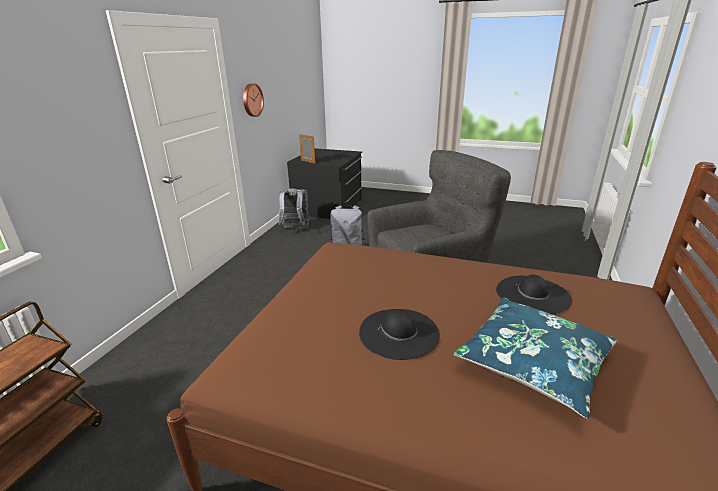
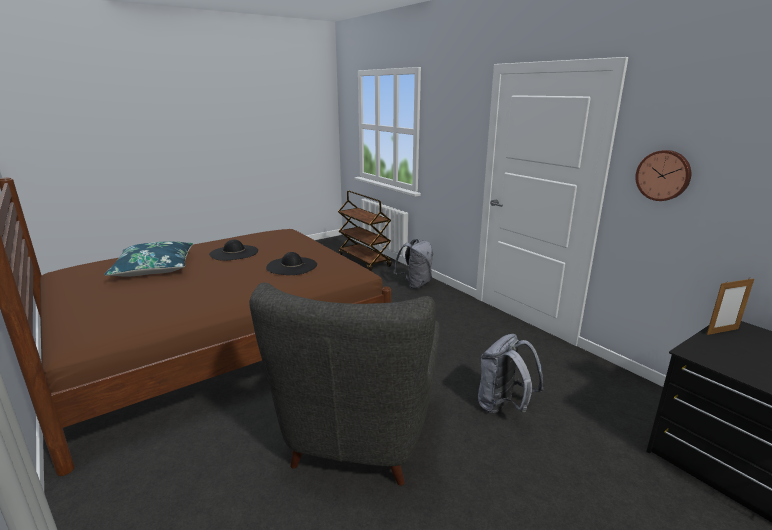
camera: 125 degrees right, 5 degrees down
grey backpack [279,188,310,229] -> grey backpack moved to [393,239,433,289]
black hat [496,275,572,314] -> black hat moved to [266,252,317,275]

